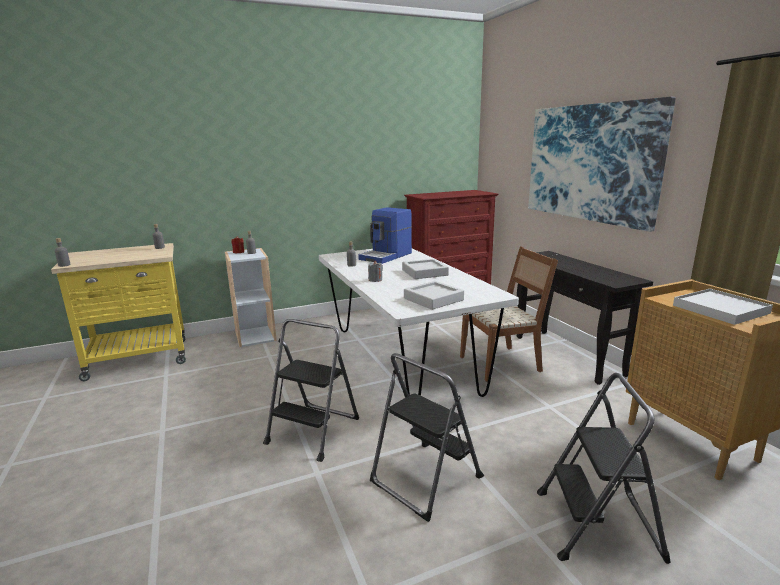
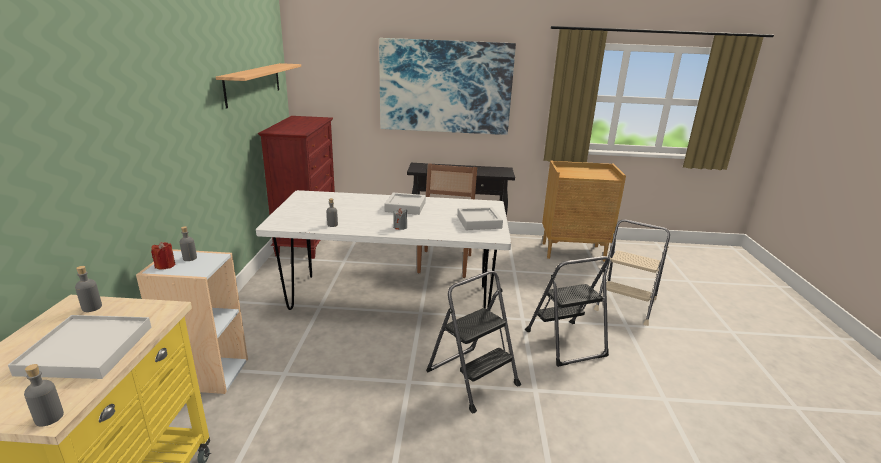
camera: 65 degrees left, 5 degrees up
coffee machine [358,207,412,264] -> none
black step ladder [537,373,671,564] -> beige step ladder [594,219,670,326]
white tray [673,289,773,325] -> white tray moved to [8,315,151,379]
none -> shelf [216,63,301,109]

